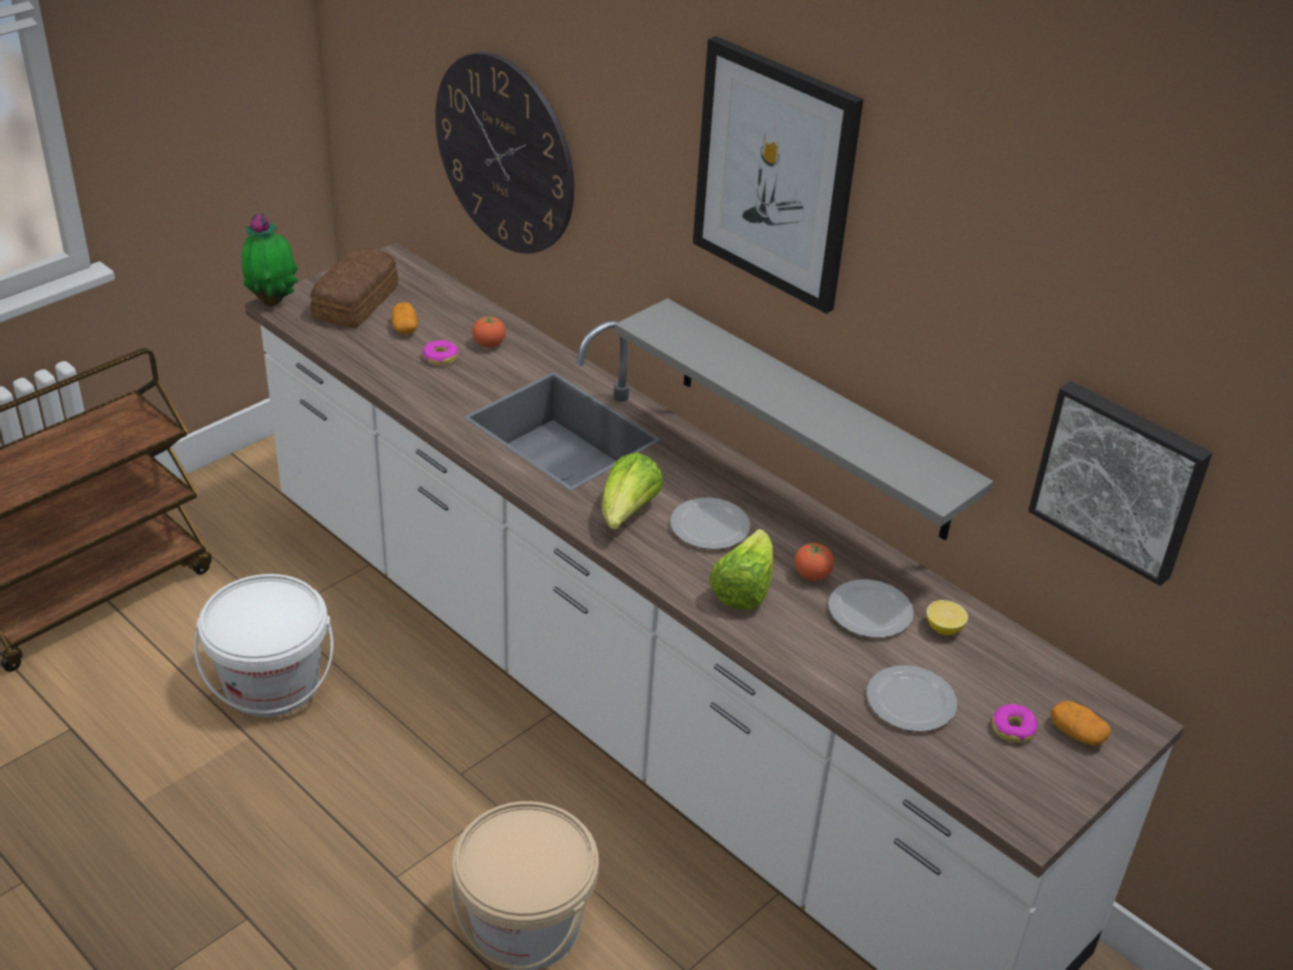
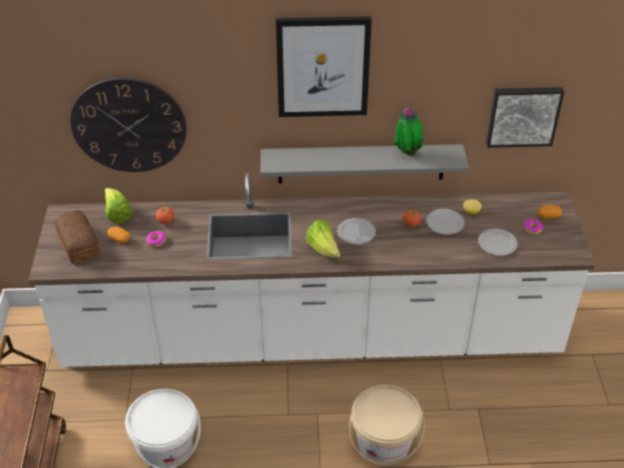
camera: 45 degrees left, 5 degrees up
potted plant [242,213,299,306] -> potted plant moved to [393,107,424,156]
lettuce [709,529,773,610] -> lettuce moved to [105,188,132,224]

